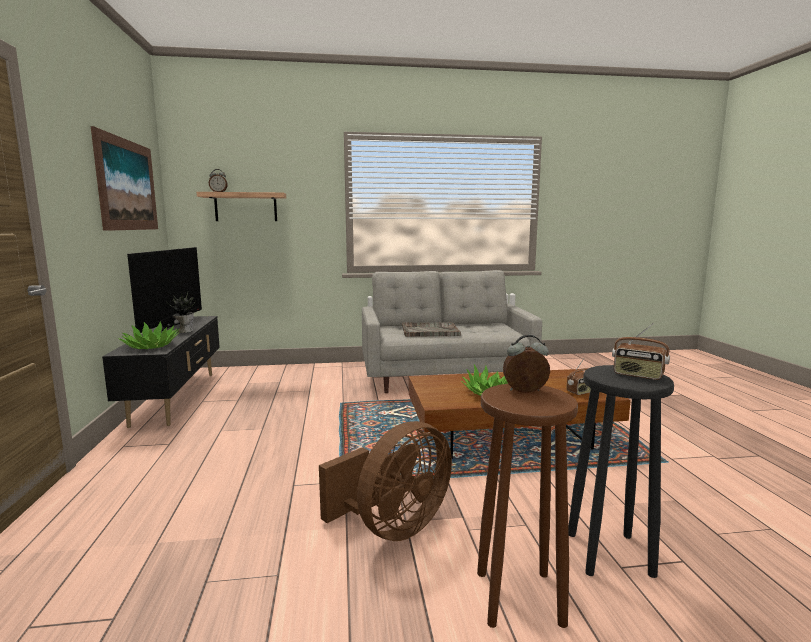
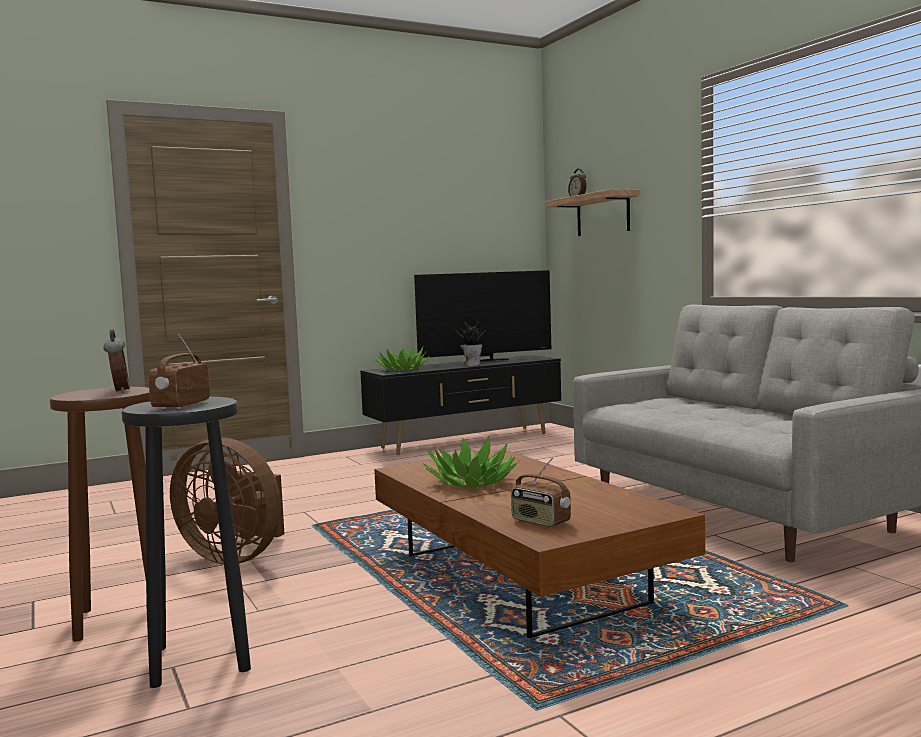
camera: 70 degrees right, 5 degrees down
picture [91,126,158,231] -> none
grey tray [402,322,461,337] -> none

